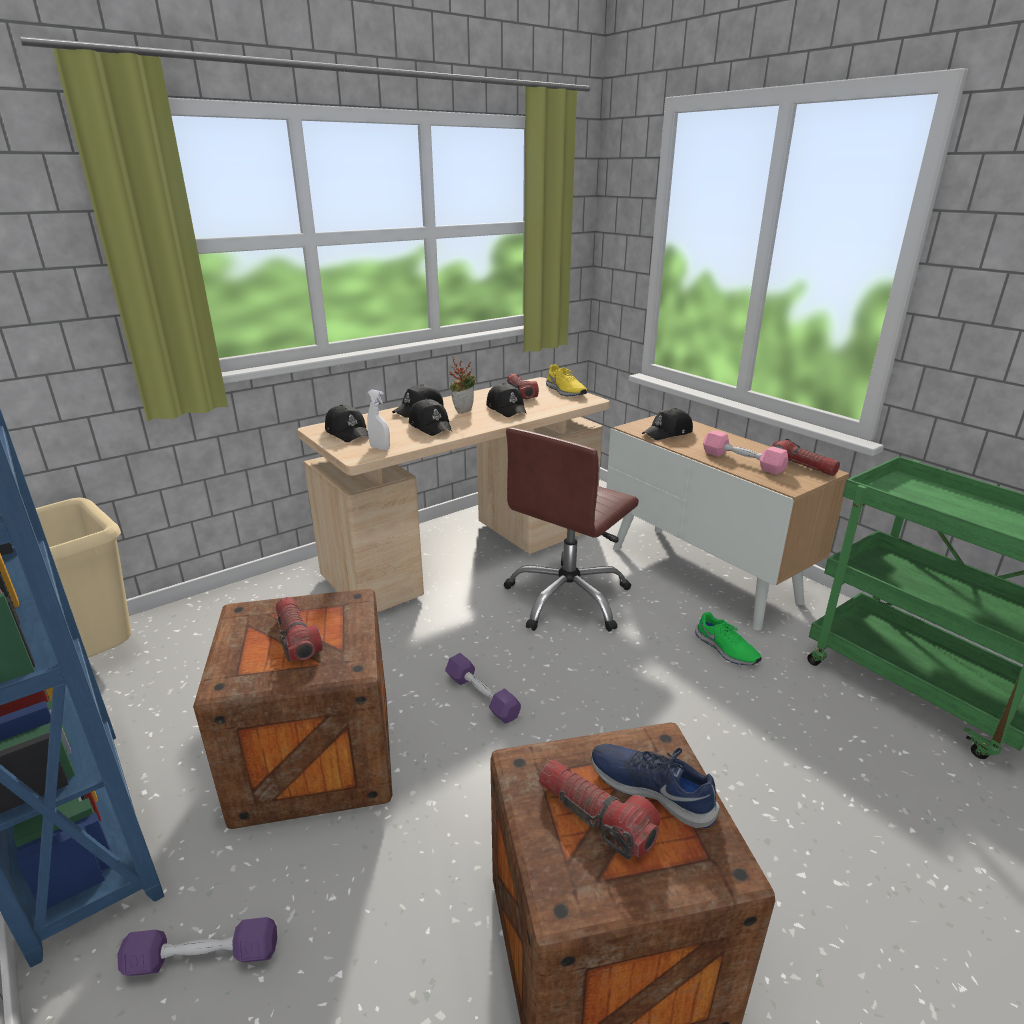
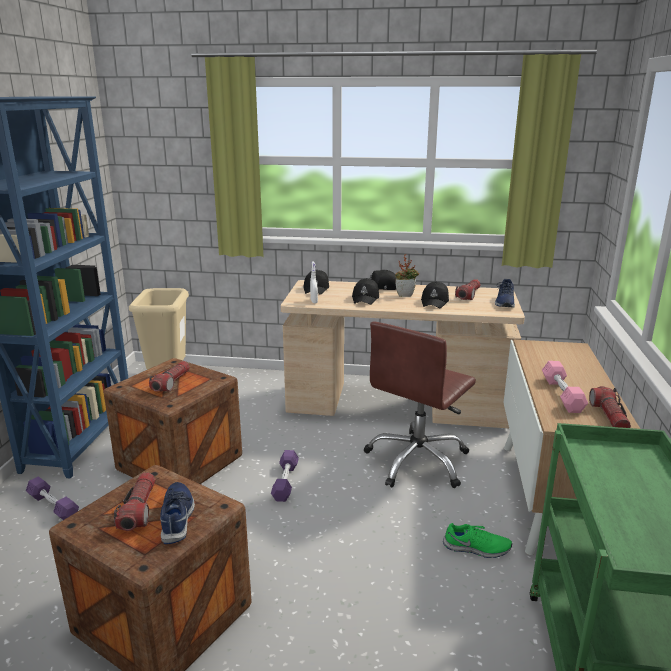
camera: 45 degrees right, 5 degrees down
brown office chair [503,428,639,632] -> brown office chair turned 45 degrees counterclockwise [363,321,476,488]
yellow shoe [546,364,587,396] -> blue shoe [495,279,515,307]
black cap [642,408,693,440] -> none
green shoe [695,612,761,665] -> green shoe turned 90 degrees counterclockwise [443,523,512,558]

